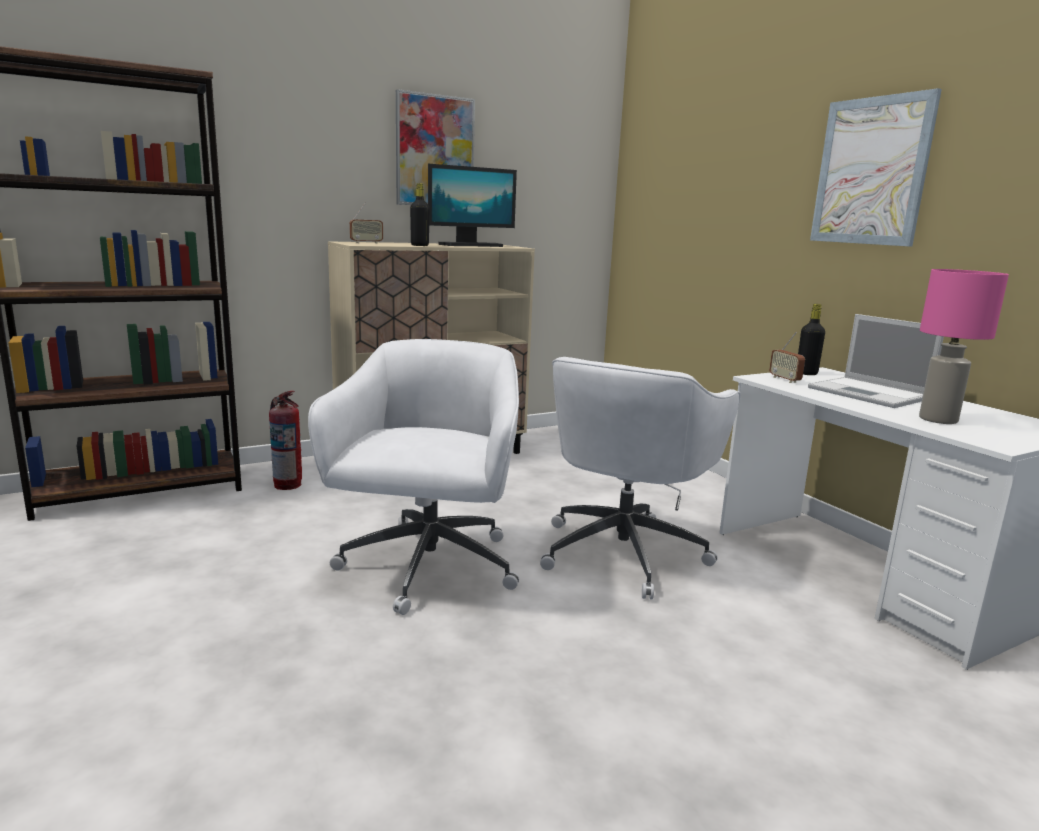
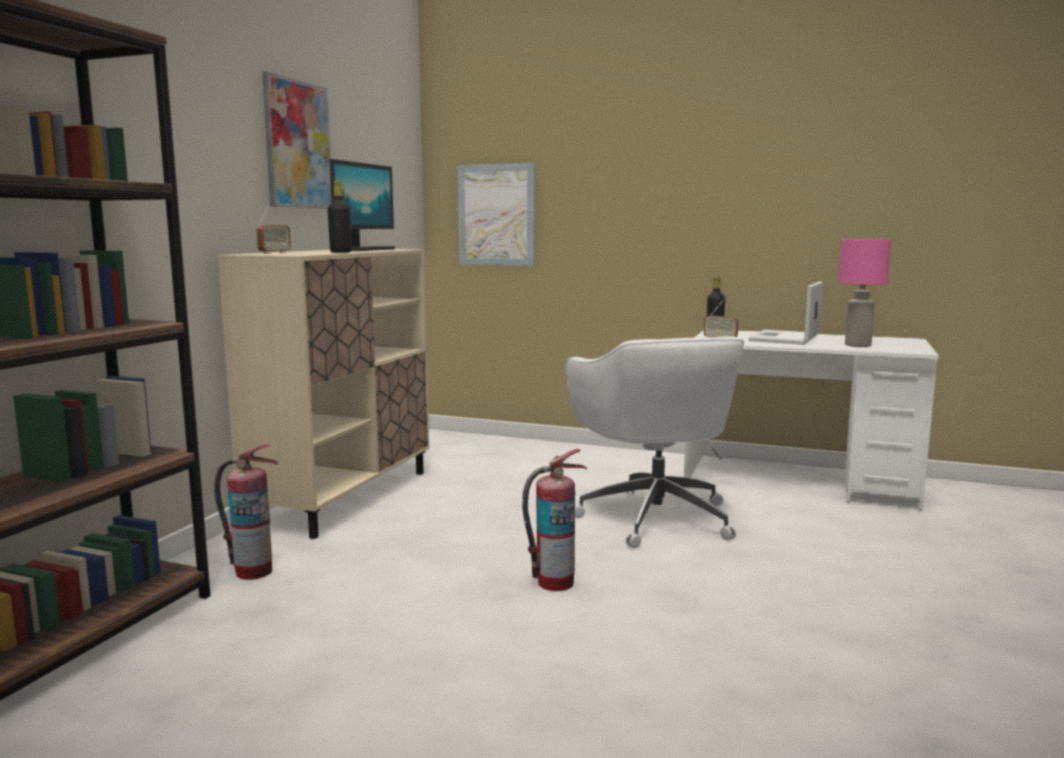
camera: 40 degrees left, 5 degrees down
white office chair [308,339,519,615] -> fire extinguisher [522,449,587,591]
laptop [808,314,944,408] -> laptop turned 105 degrees clockwise [748,281,823,345]
picture [810,88,942,247] -> picture moved to [458,163,535,266]

